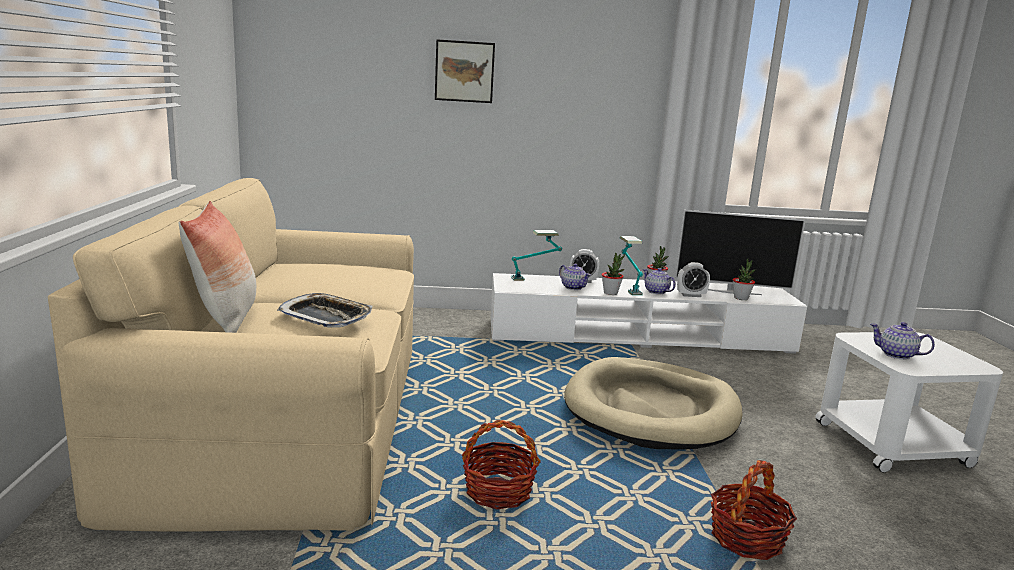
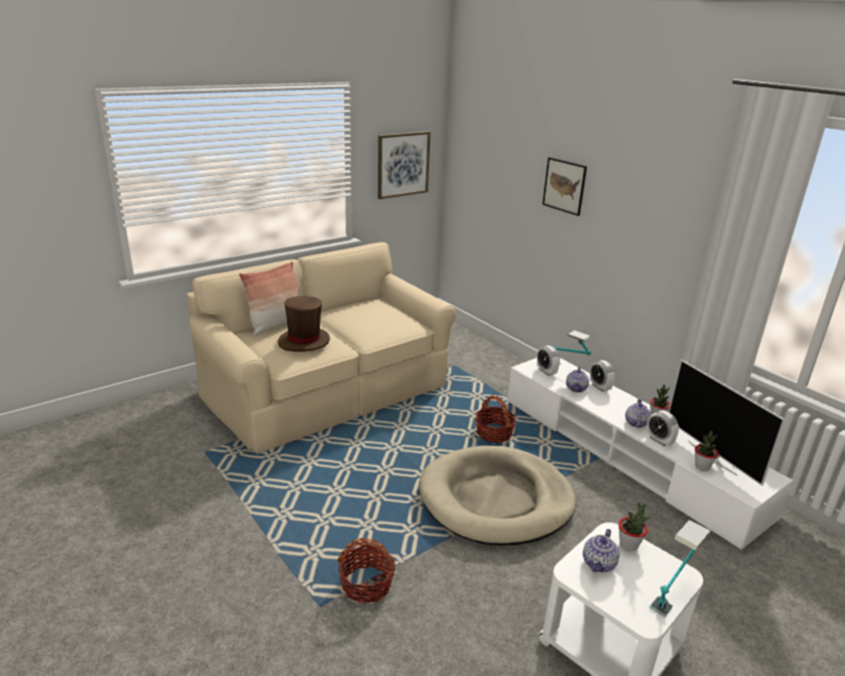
camera: 55 degrees right, 10 degrees up
tray [277,293,372,328] -> brown hat [278,296,330,352]
basket [462,420,541,509] -> basket moved to [475,395,516,443]
potted plant [602,252,625,295] -> potted plant moved to [618,503,650,551]
table lamp [620,236,643,295] -> table lamp moved to [650,520,711,617]
teapot [870,322,935,360] -> teapot turned 150 degrees counterclockwise [583,529,620,572]
none -> picture [378,131,430,199]
none -> alarm clock [537,346,560,376]

